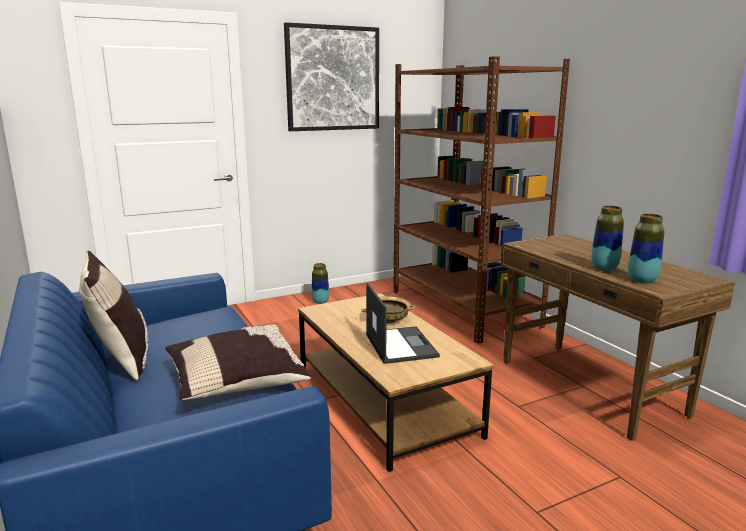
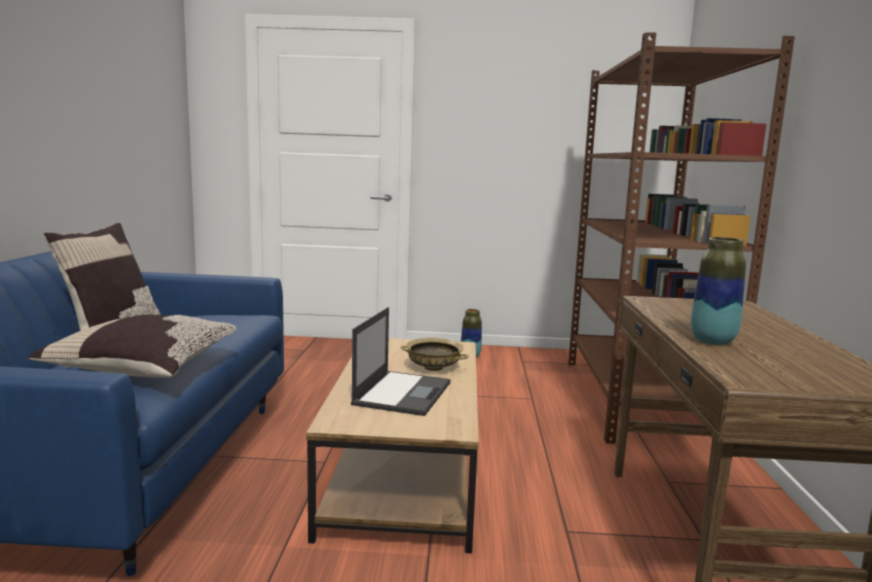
camera: 30 degrees right, 5 degrees down
picture [284,22,379,131] -> none
vase [628,214,664,284] -> none

